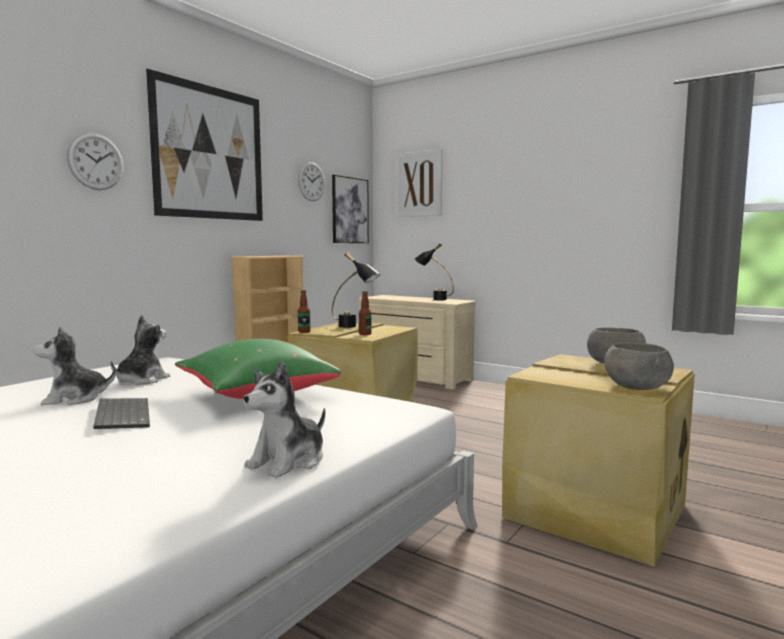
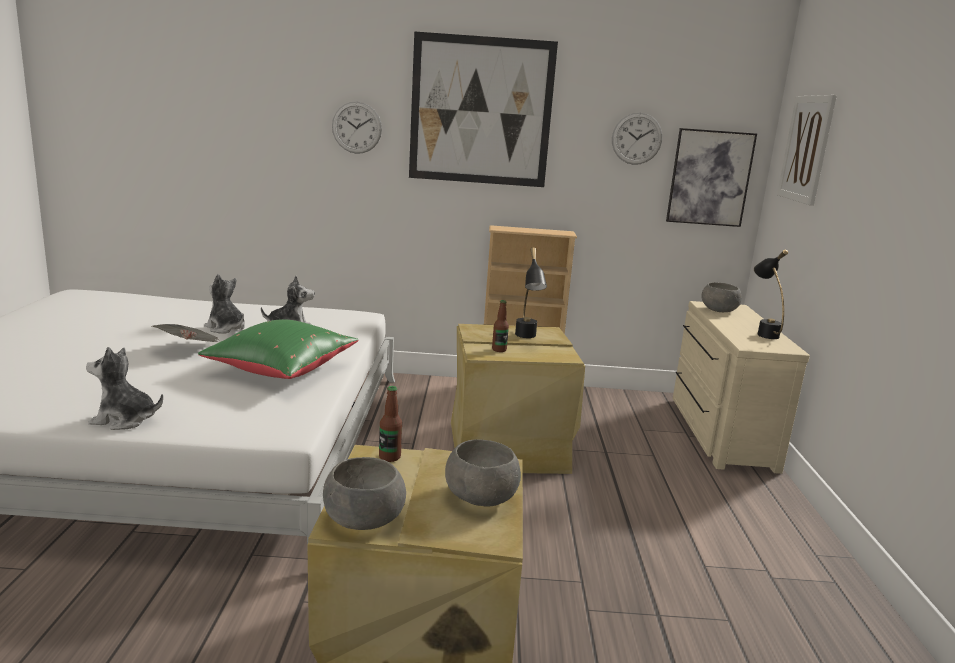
camera: 55 degrees right, 10 degrees up
keyboard [93,398,150,429] -> newspaper [152,324,218,342]
bottle [298,290,310,333] -> bottle moved to [379,386,402,462]
none -> grey bowl [701,282,742,312]

